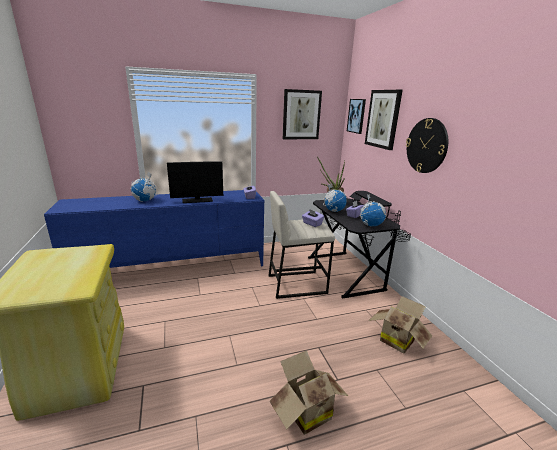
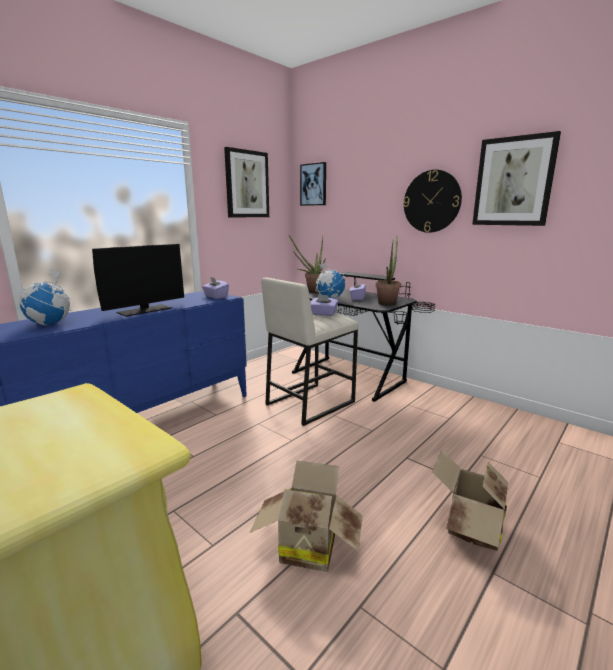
camera: 30 degrees left, 5 degrees down
globe [359,194,386,227] -> potted plant [375,236,401,306]
picture [365,90,403,150] -> picture moved to [472,131,561,226]
cardboard box [369,296,432,354] -> cardboard box moved to [250,461,363,572]

